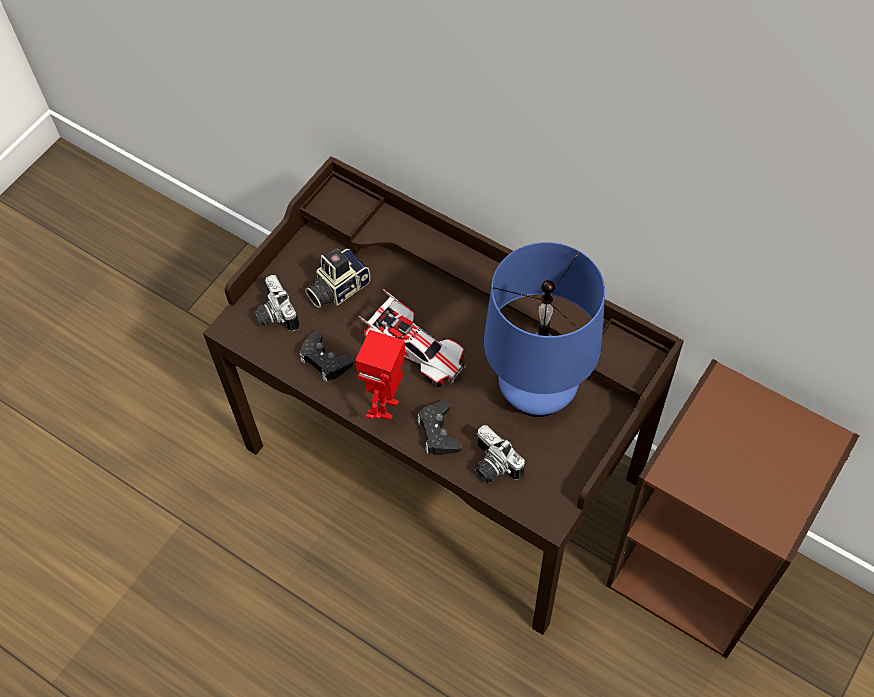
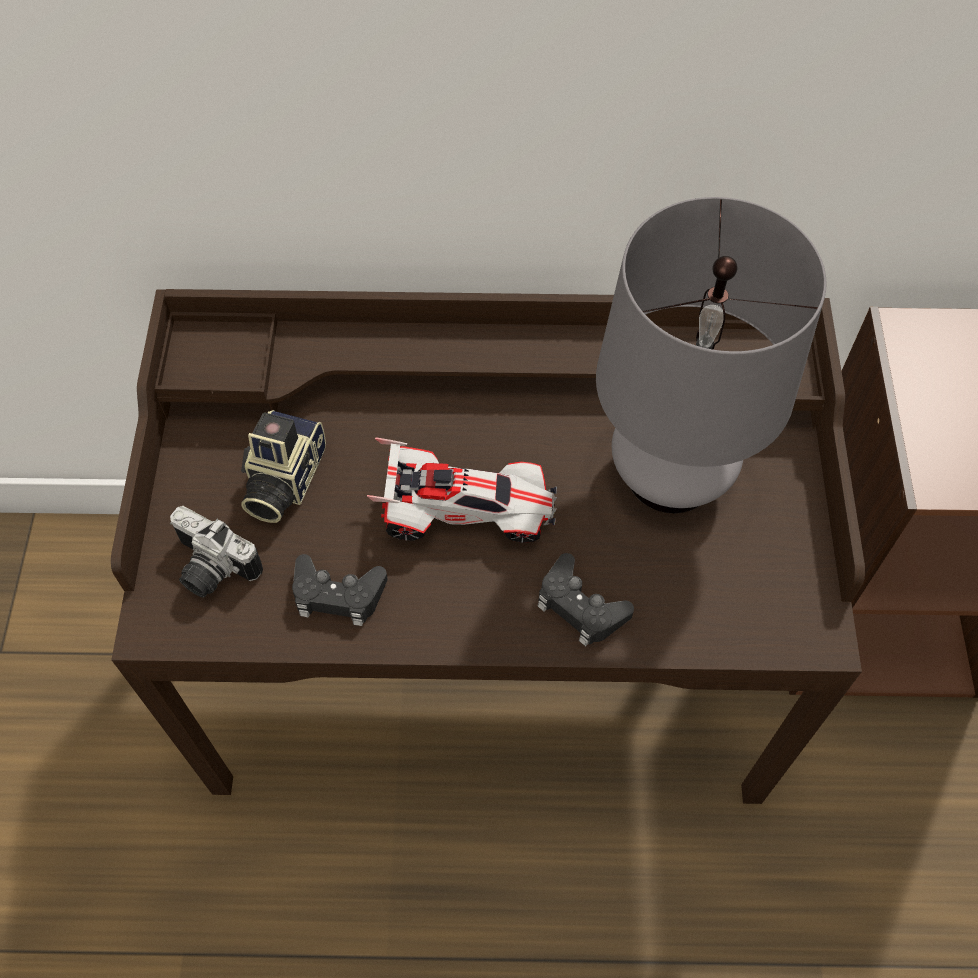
camera: 35 degrees left, 0 degrees up
toy robot [355,330,405,420] -> none
camera [475,425,525,483] -> none
blue table lamp [484,242,605,417] -> grey table lamp [596,197,827,513]

